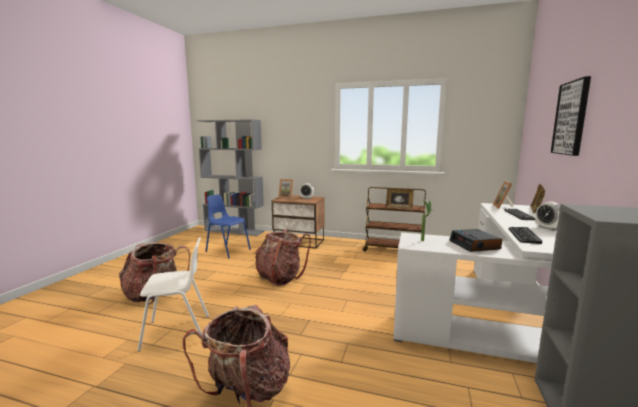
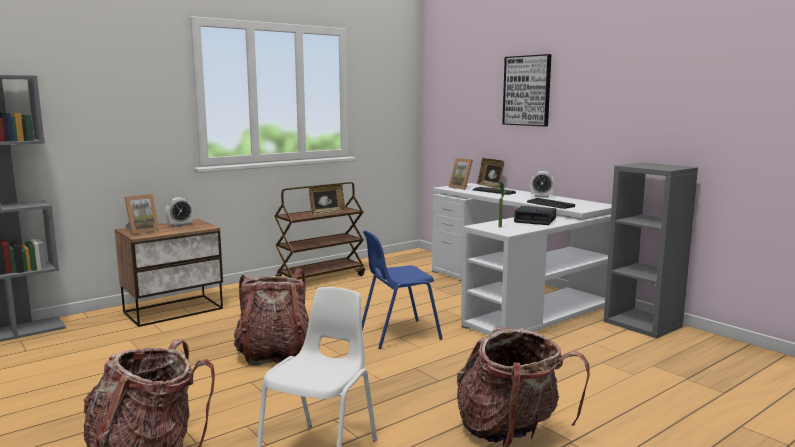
camera: 55 degrees left, 0 degrees up
blue chair [205,194,251,259] -> blue chair moved to [362,230,443,349]

